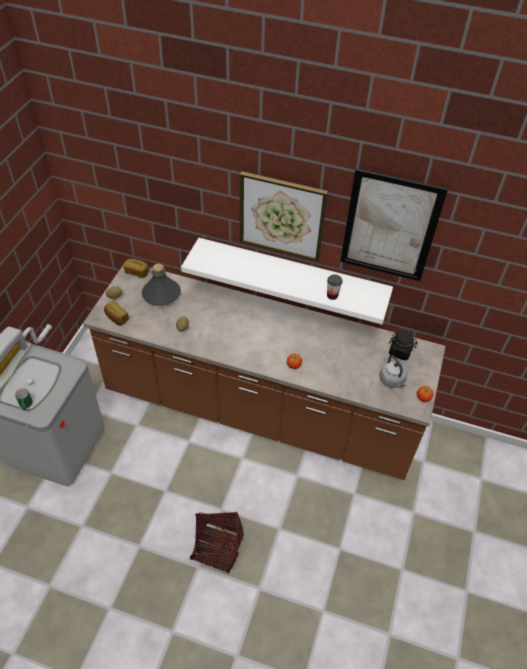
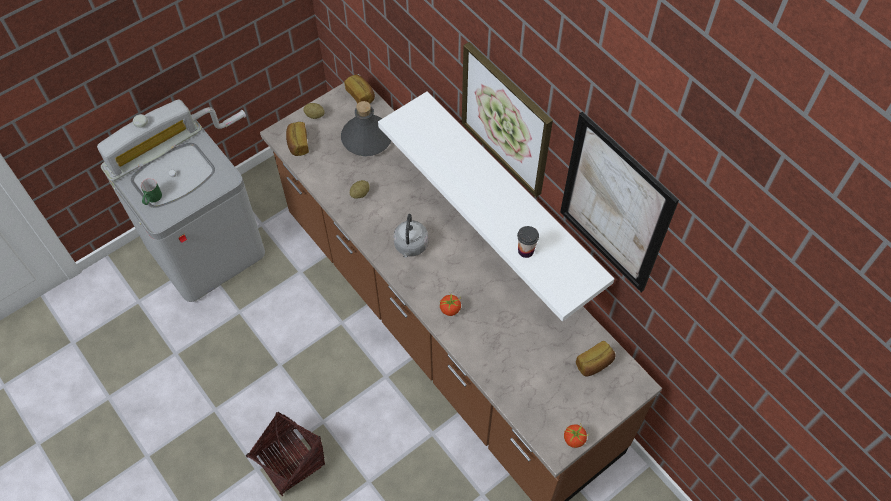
camera: 35 degrees right, 10 degrees up
grey kettle [379,355,408,388] -> grey kettle moved to [393,214,428,258]
black jar [389,330,418,360] -> bread [576,341,616,377]

